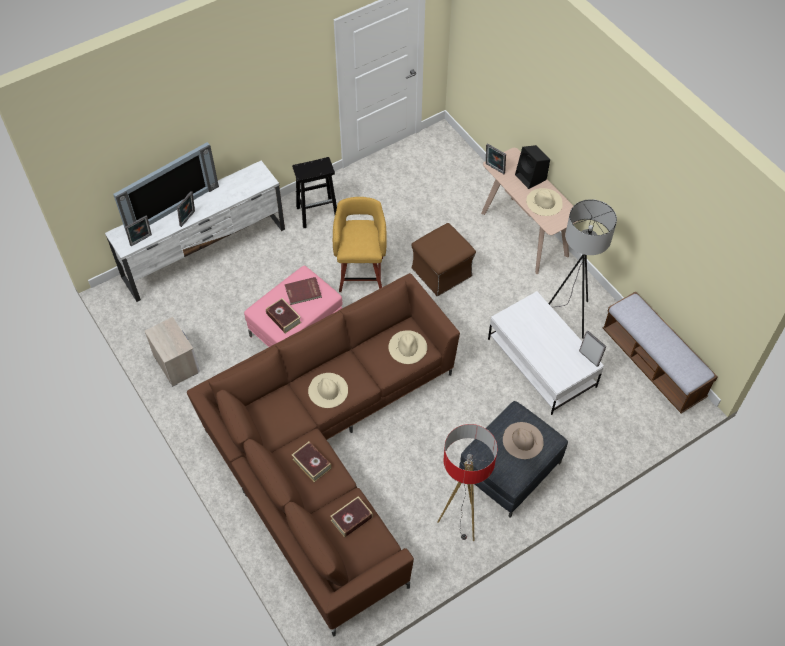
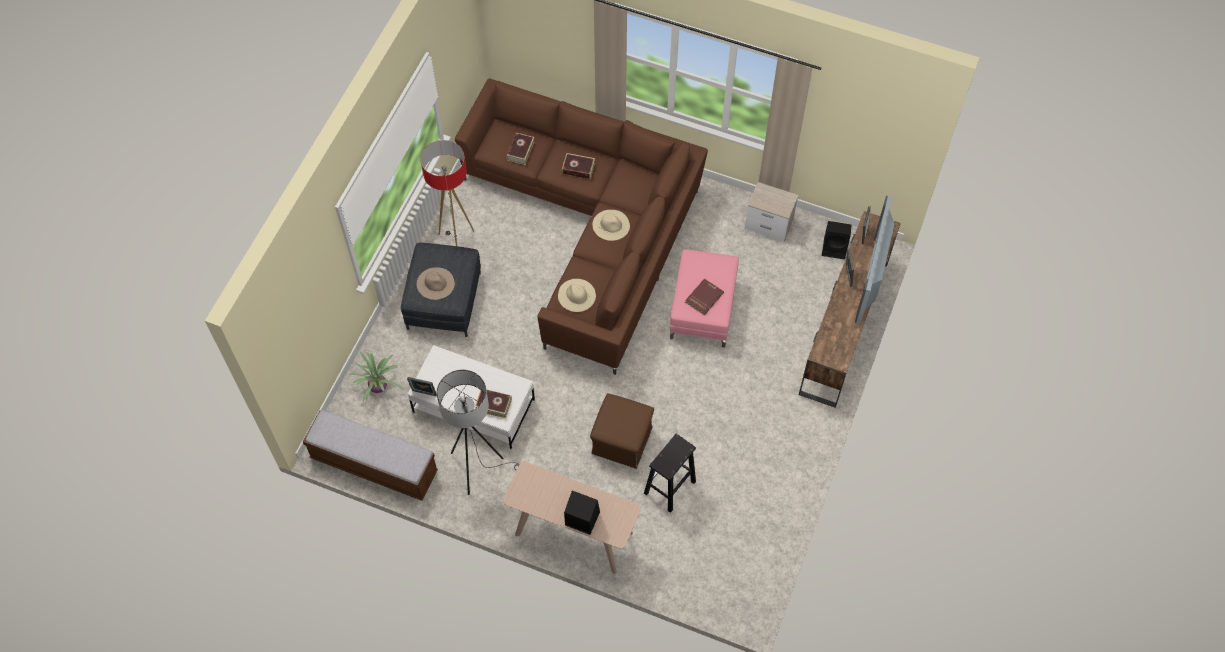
camera: 145 degrees right, 5 degrees up
white tv stand [105,161,285,302] -> brown tv stand [799,211,901,408]
book [266,298,301,333] -> book moved to [475,390,512,418]
black stool [292,157,337,228] -> black stool moved to [644,434,696,513]
yellow stool [333,197,387,292] -> none
picture frame [486,143,506,174] -> none
beige hat [526,188,563,216] -> none
none -> potted plant [350,352,404,402]
none -> black speaker [822,221,851,260]

